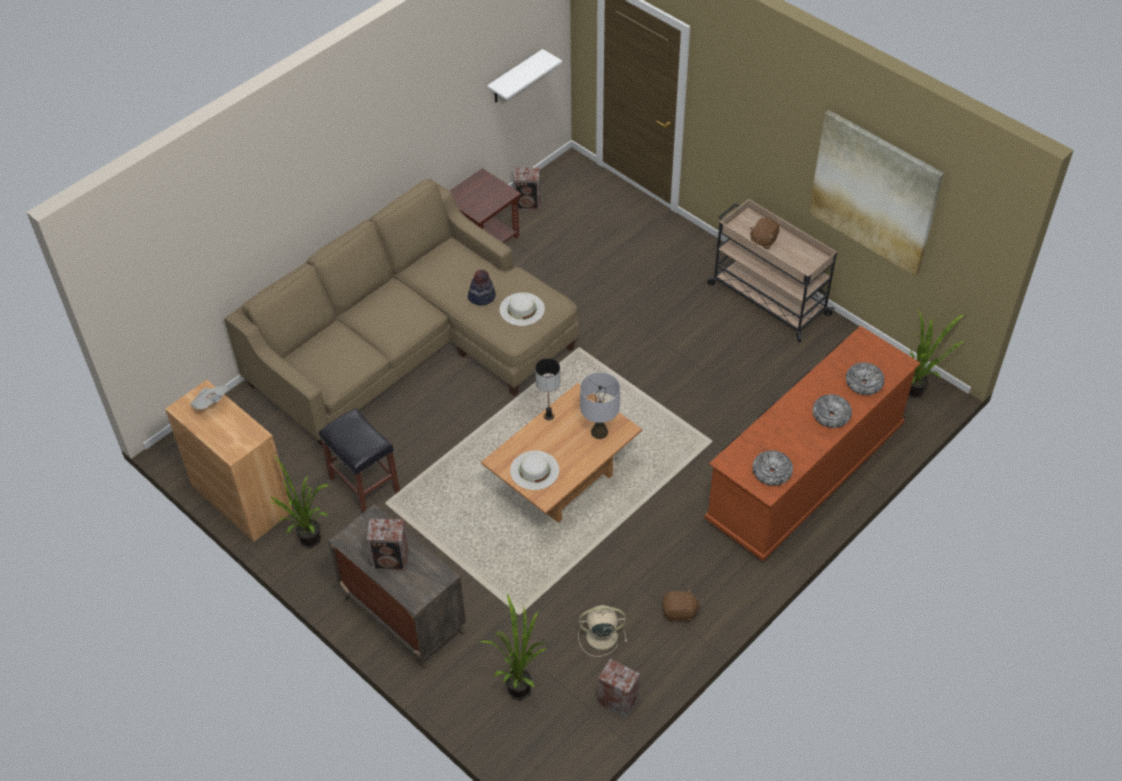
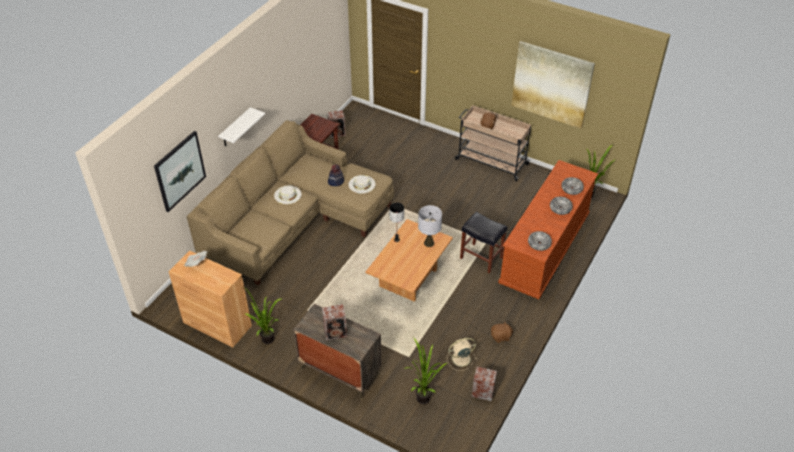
camera: 15 degrees left, 5 degrees down
black stool [319,408,400,513] -> black stool moved to [460,212,508,274]
white shelf [487,49,562,102] -> white shelf moved to [218,107,265,146]
white hat [510,451,559,490] -> white hat moved to [274,185,302,204]
none -> picture [154,131,206,212]

